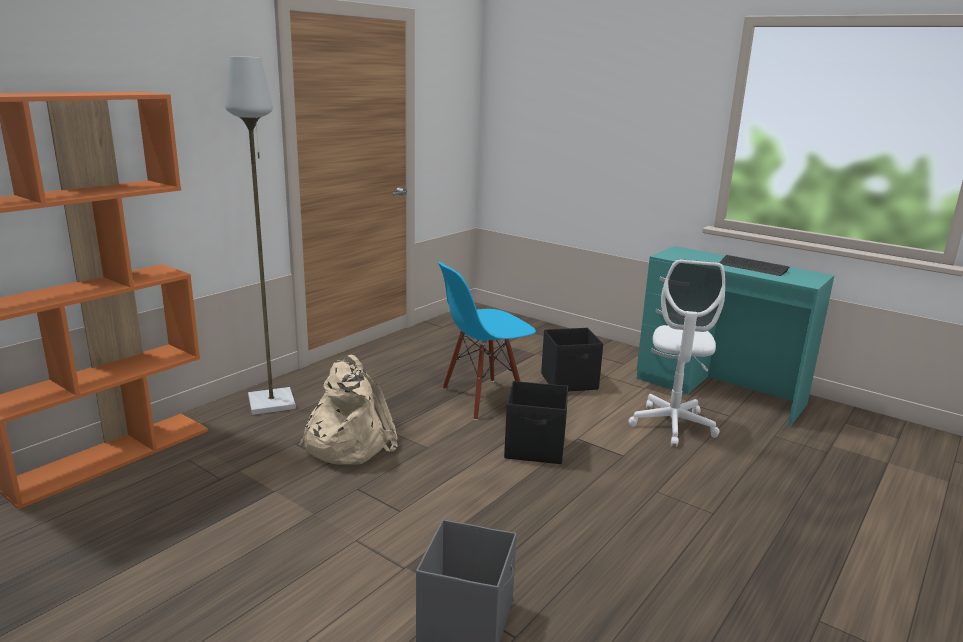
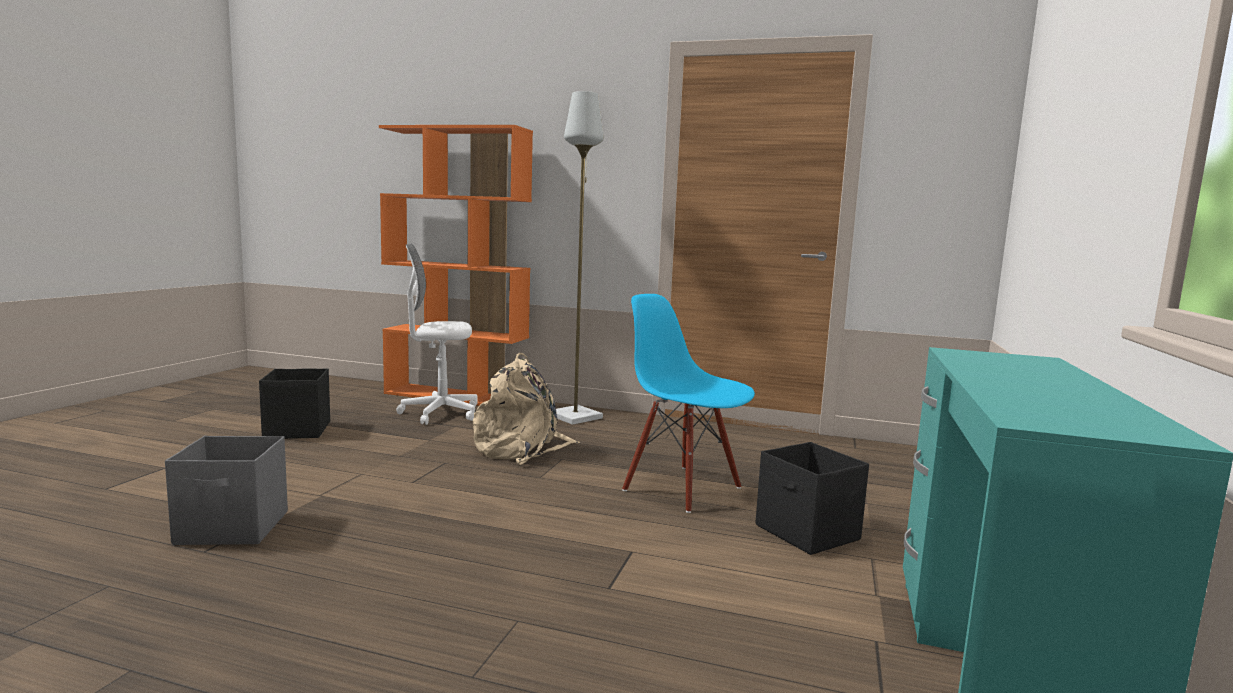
camera: 70 degrees right, 10 degrees down
black storage box [504,381,568,464] -> black storage box moved to [259,369,330,439]
white office chair [628,259,725,447] -> white office chair moved to [396,244,478,425]
keyboard [719,255,789,276] -> none

